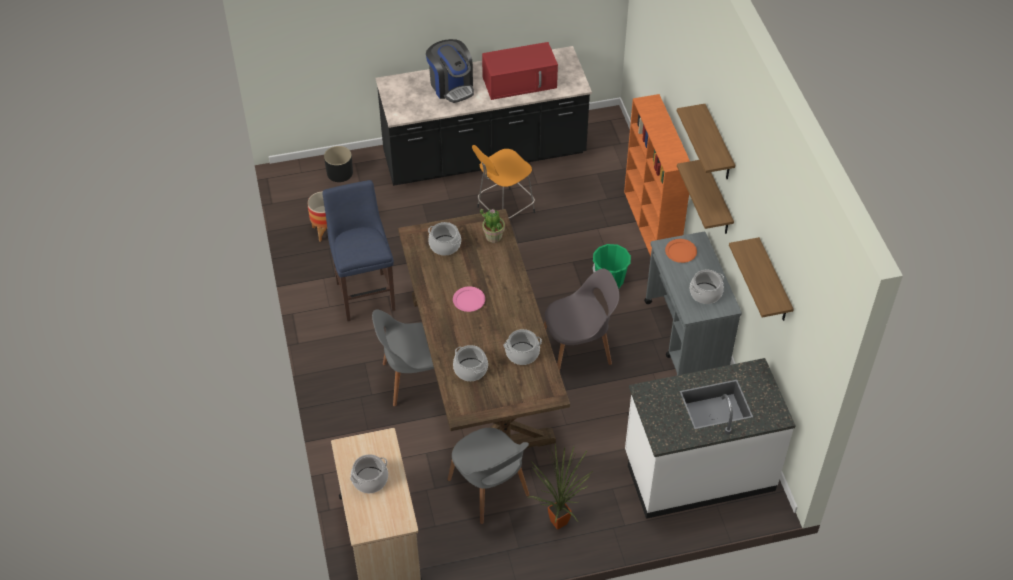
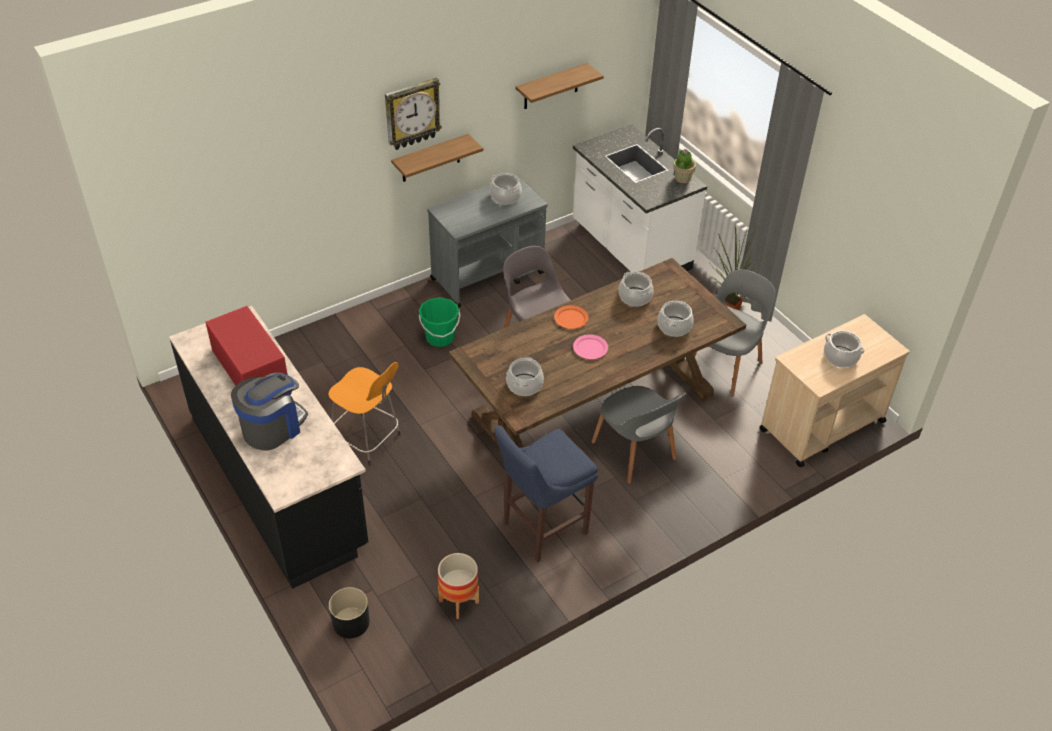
camera: 110 degrees left, 5 degrees down
potted plant [480,209,505,243] -> potted plant moved to [673,149,696,183]
orange bookcase [624,94,690,257] -> none
orange plate [665,239,697,263] -> orange plate moved to [554,305,588,329]
shelf [677,104,735,179] -> wall clock [385,78,442,150]

